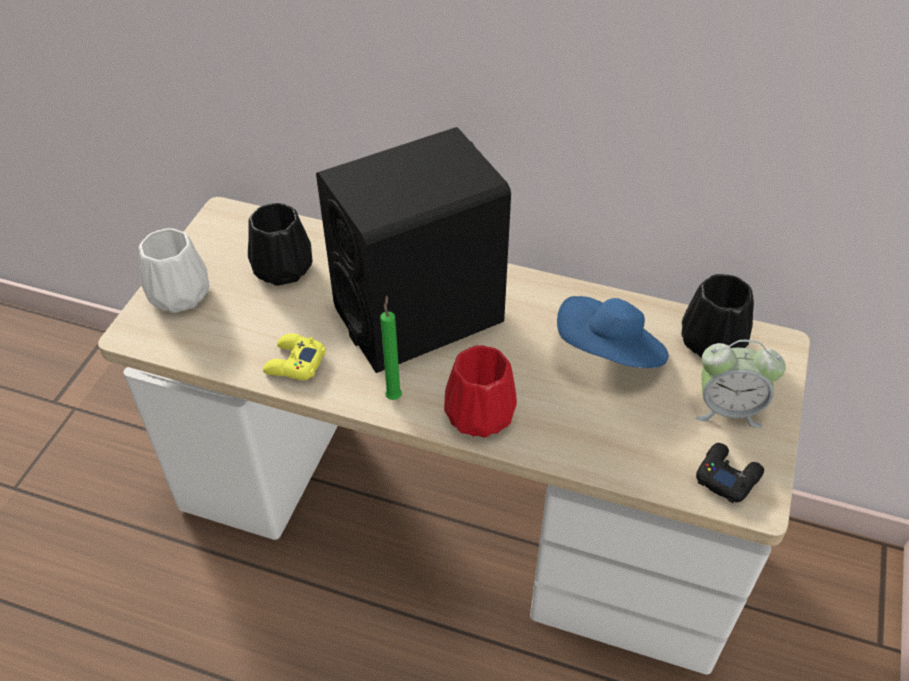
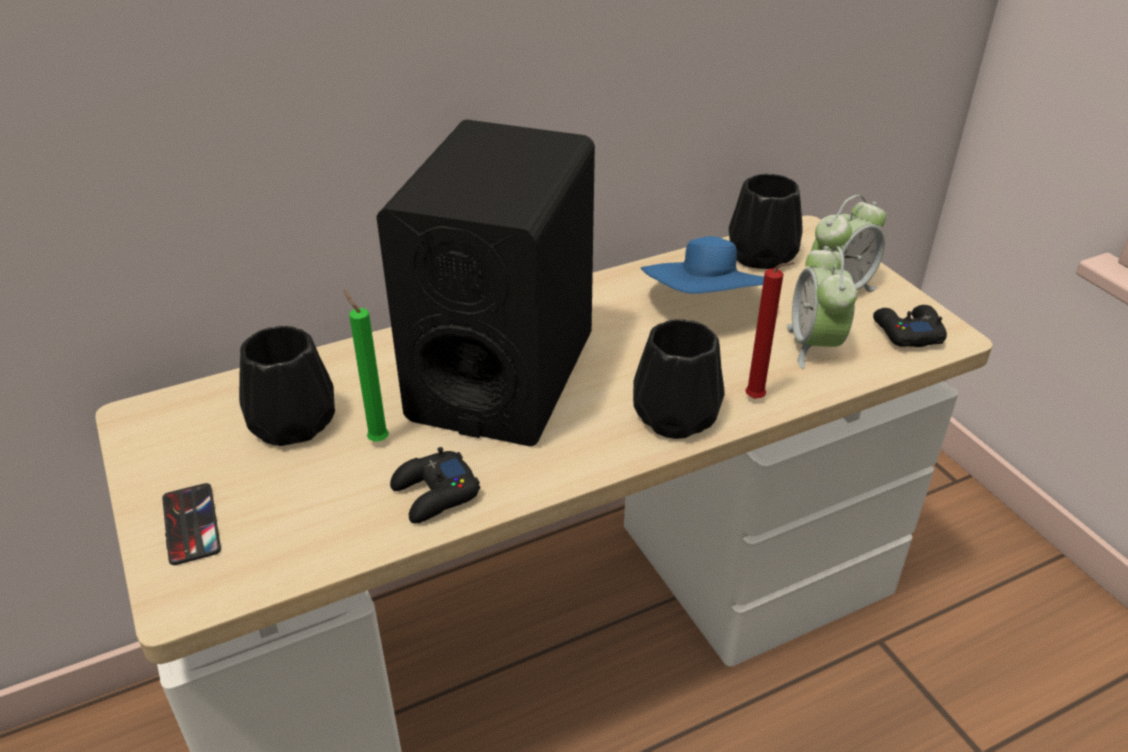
camera: 45 degrees left, 10 degrees down
white vase [139,228,209,313] -> phone [162,483,221,565]
yellow game controller [263,333,326,380] -> black game controller [390,447,480,523]
green candle [380,295,402,400] -> green candle moved to [343,290,389,442]
red vase [444,345,517,438] -> black vase [633,319,725,439]
none -> red candle [745,262,795,399]
none -> alarm clock [787,246,857,369]

